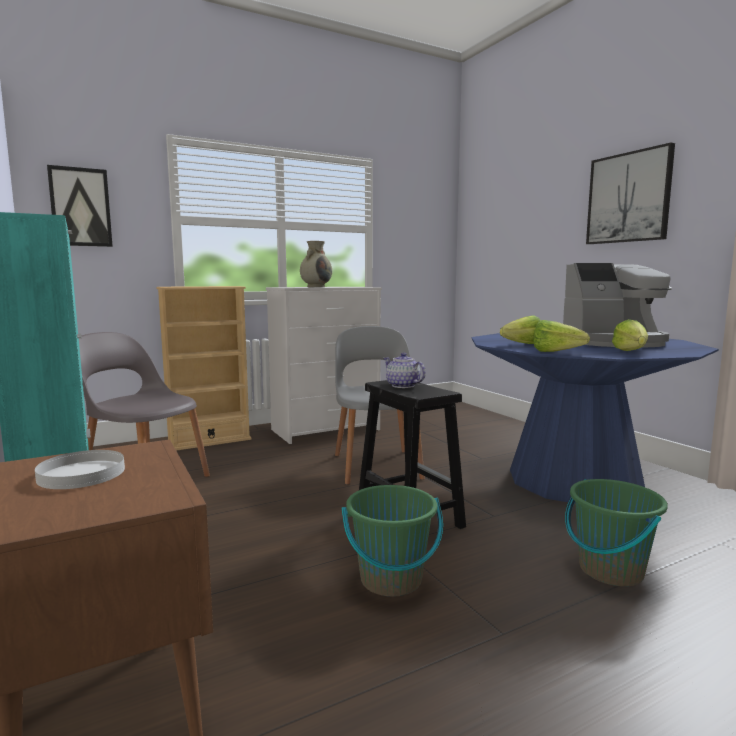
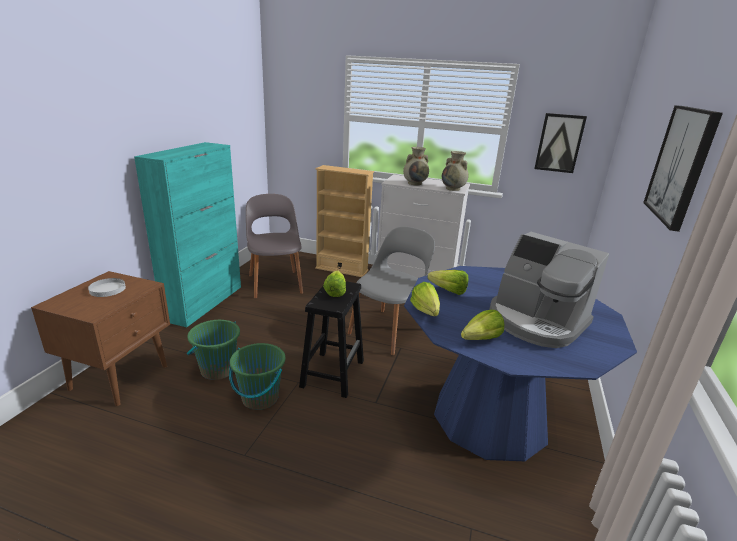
camera: 45 degrees right, 15 degrees up
picture [47,165,113,247] -> picture moved to [534,113,587,173]
teapot [383,353,426,388] -> lettuce [323,270,346,297]
green bucket [565,479,668,586] -> green bucket moved to [187,320,240,380]
none -> beige vase [442,151,469,191]

